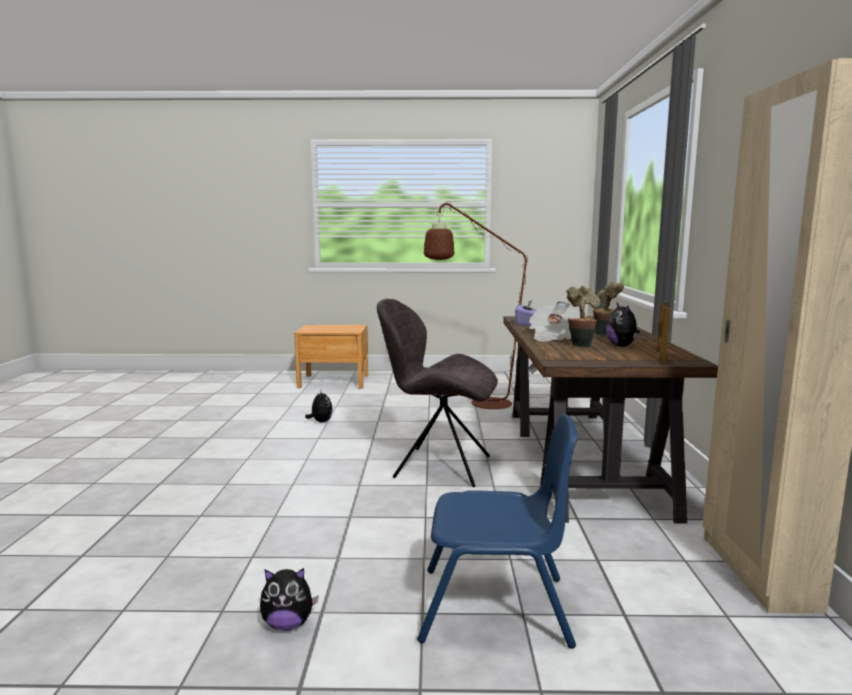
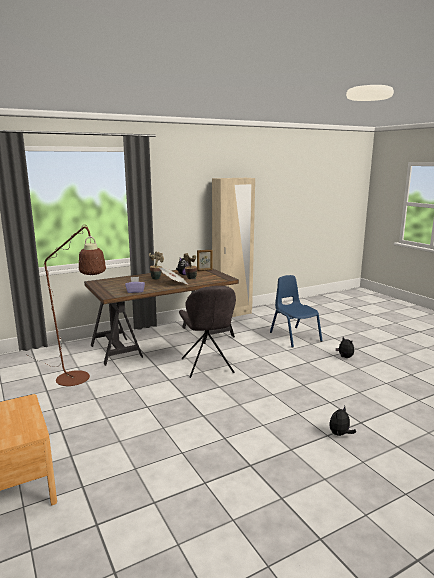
camera: 120 degrees left, 5 degrees up
plush toy [305,389,333,422] -> plush toy moved to [329,406,356,436]

